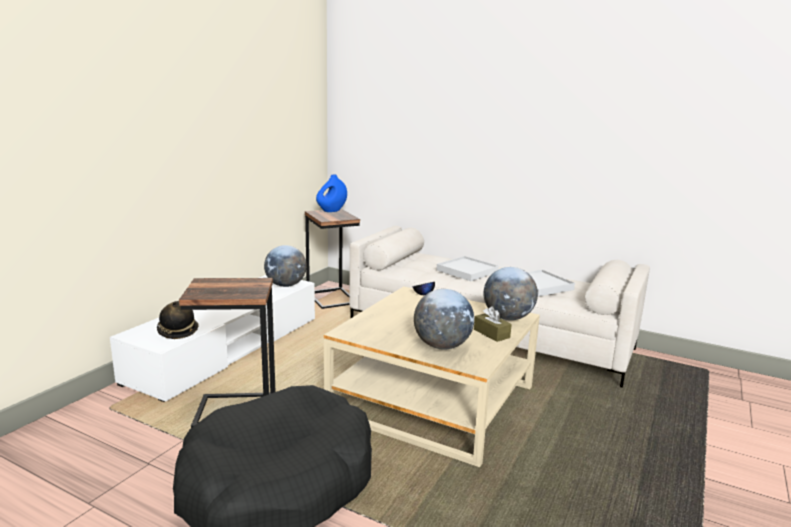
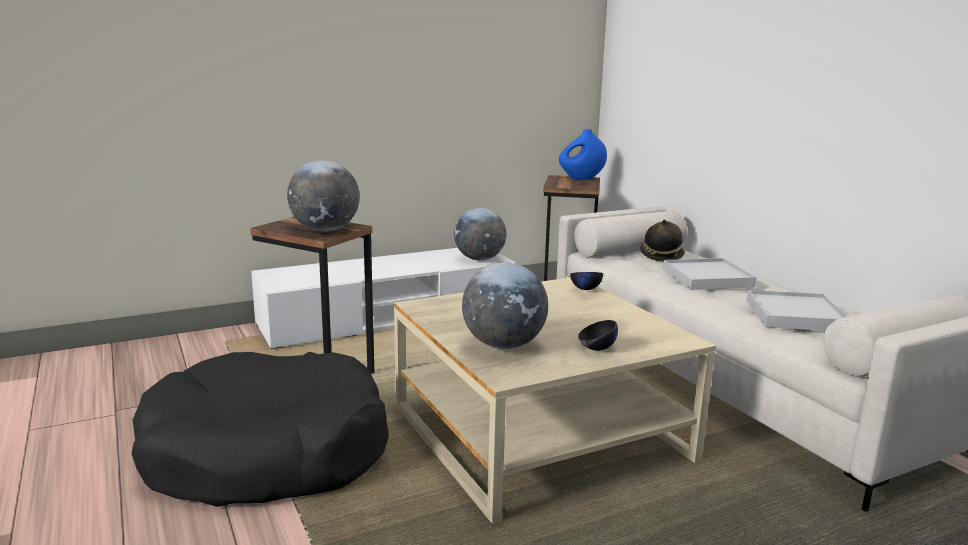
camera: 35 degrees right, 0 degrees up
hat [157,301,199,339] -> hat moved to [640,219,685,261]
brown tissue box [474,306,512,342] -> black bowl [578,320,618,351]
globe [483,267,538,320] -> globe moved to [287,160,360,232]

